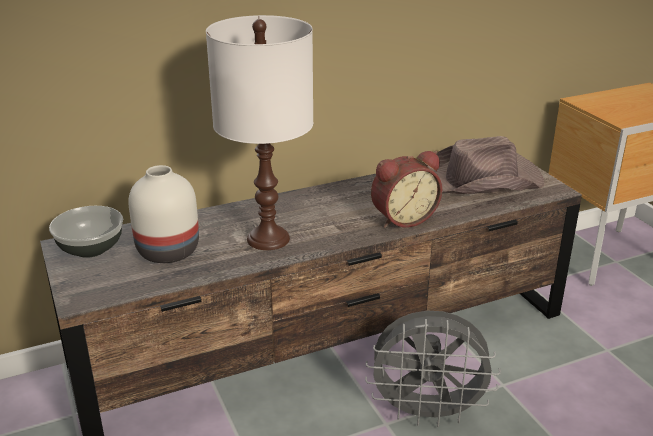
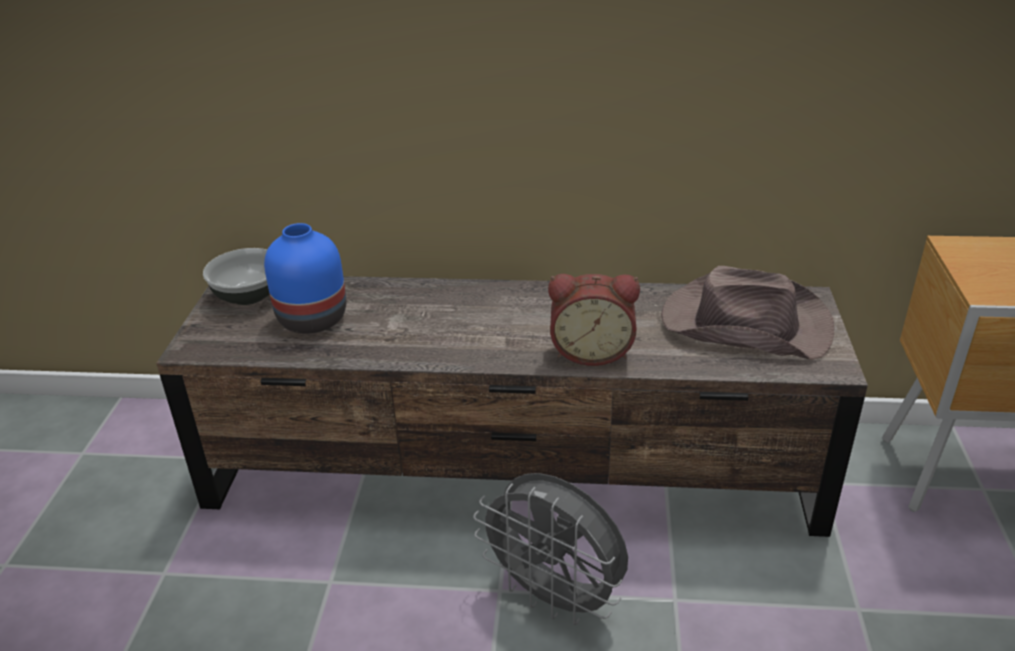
camera: 30 degrees right, 5 degrees up
white vase [128,165,199,263] -> blue vase [264,223,346,334]
white table lamp [206,15,313,250] -> none

